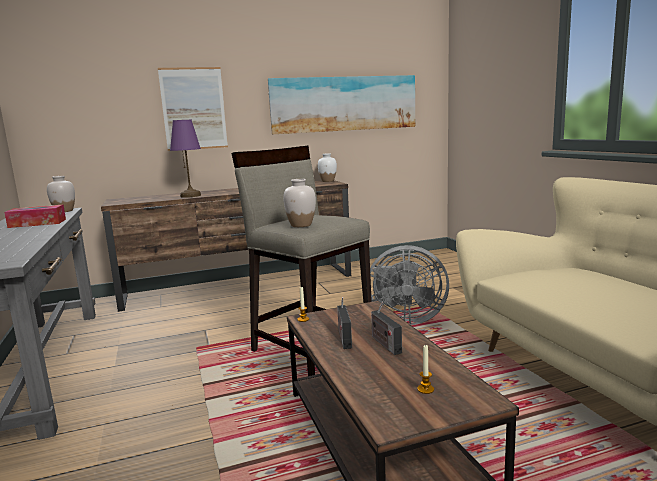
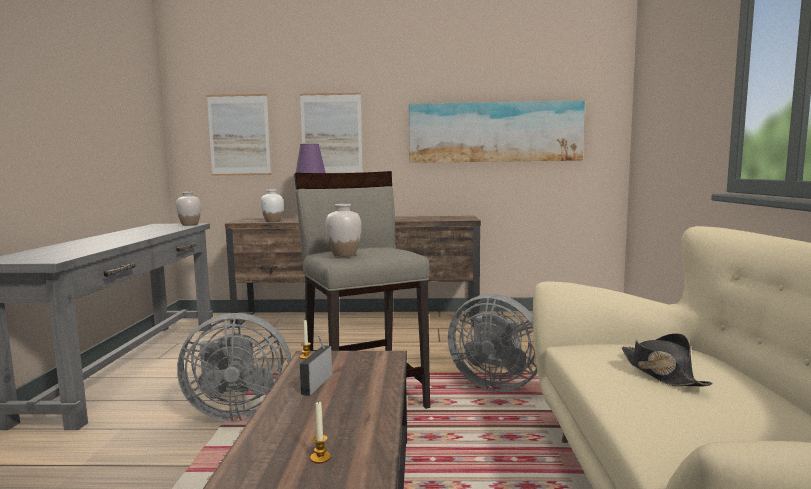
camera: 20 degrees right, 5 degrees down
tissue box [4,205,66,228] -> none
white vase [318,153,337,182] -> white vase moved to [261,190,284,222]
radio [371,302,402,355] -> none
none -> grey fan [177,313,291,422]
none -> picture [207,94,271,176]
none -> black hat [622,333,713,386]

